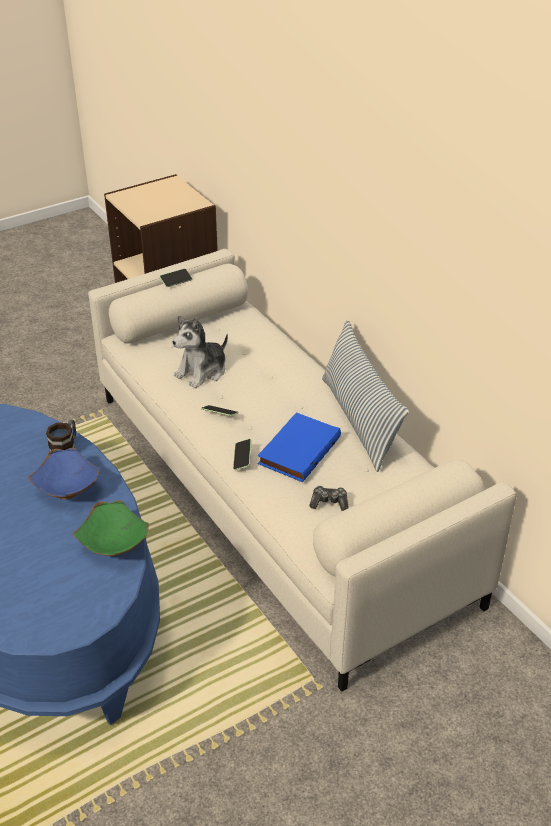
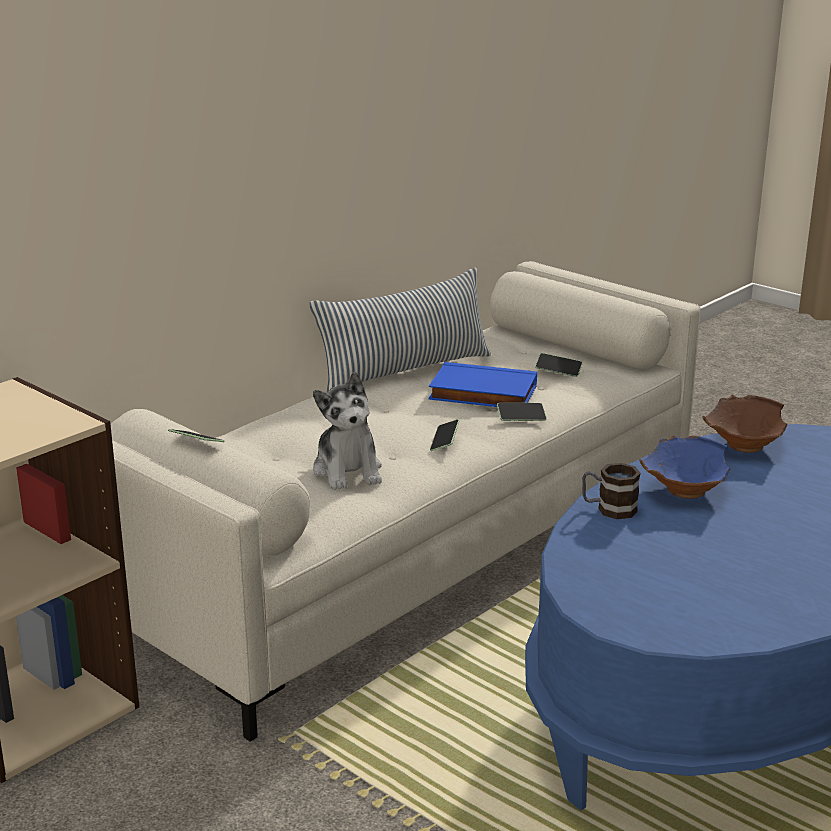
camera: 105 degrees left, 15 degrees down
green bowl [73,500,149,556] -> brown bowl [702,395,787,453]
plush toy [172,315,228,389] -> plush toy turned 45 degrees clockwise [313,372,382,490]
game controller [310,486,349,511] -> phone [535,353,583,377]

